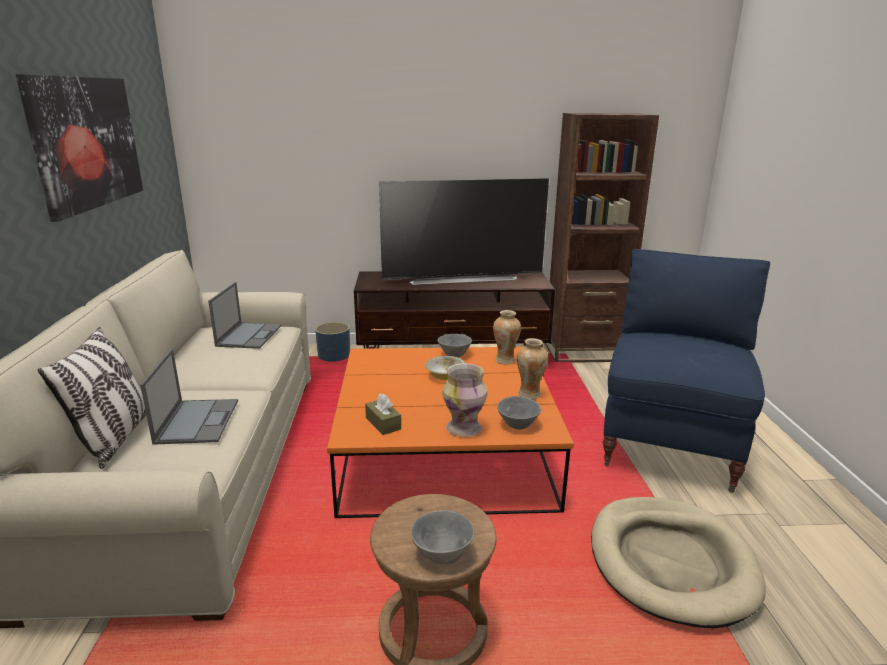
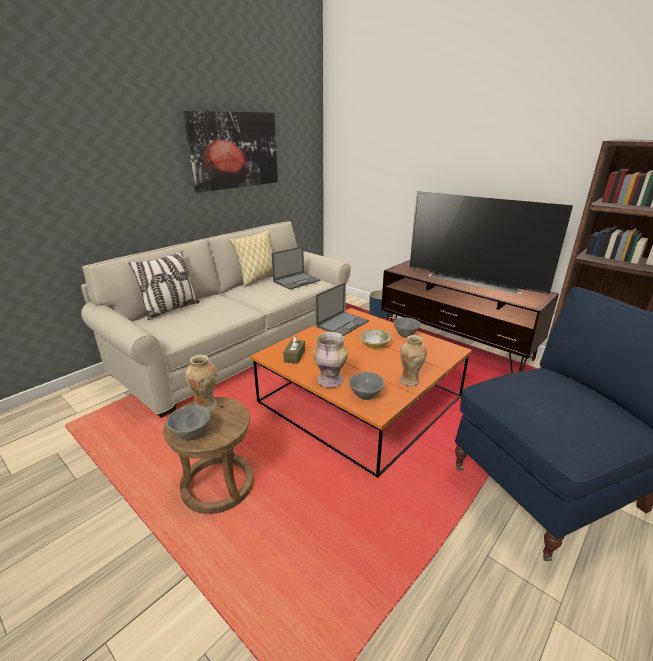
camera: 45 degrees right, 5 degrees up
laptop [140,349,238,445] -> laptop moved to [316,283,369,336]
vase [493,310,521,364] -> vase moved to [185,355,217,411]
beige dog bed [591,497,766,629] -> none
none -> pillow [229,230,273,287]

